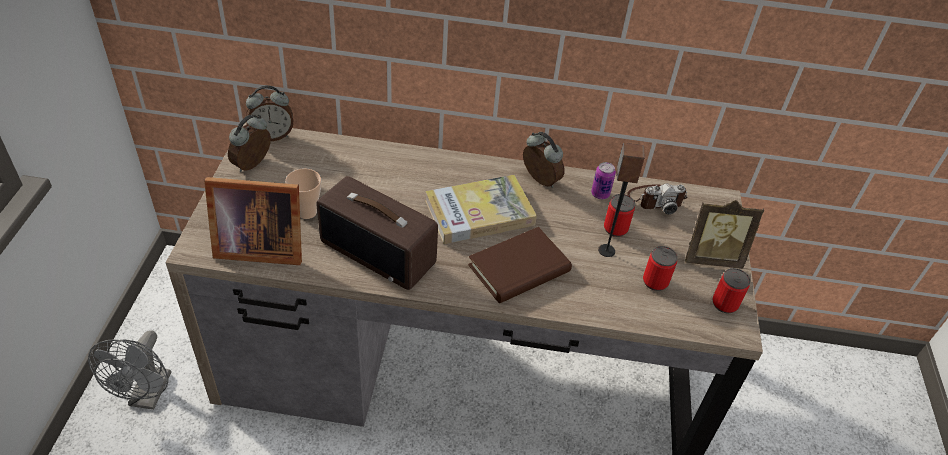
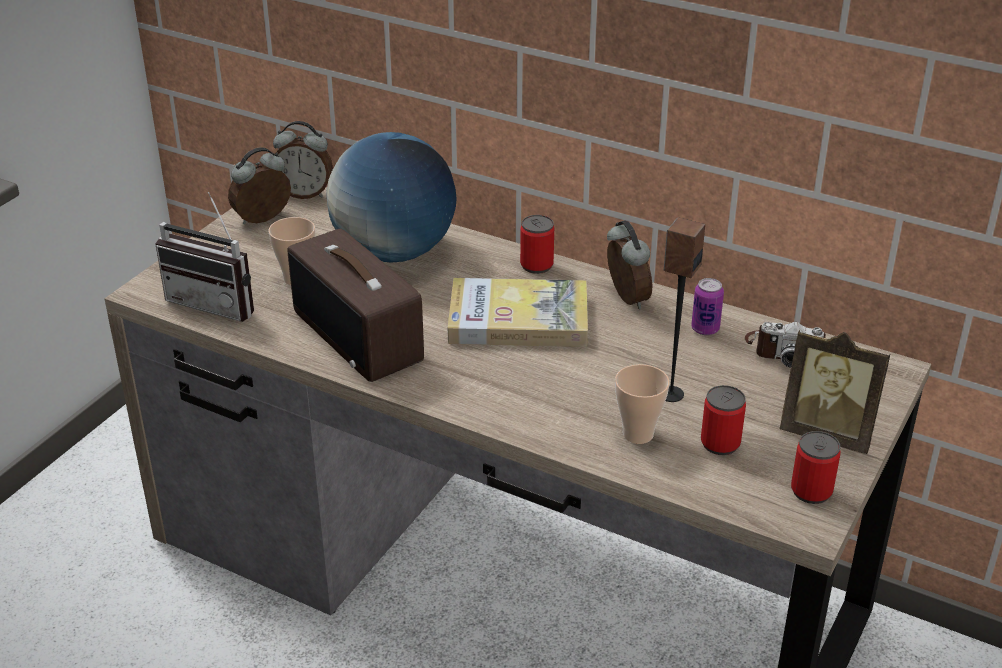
camera: 25 degrees right, 10 degrees down
grey fan [88,331,171,410] -> none
picture frame [204,177,302,265] -> radio [155,192,254,322]
brown book [468,227,572,303] -> none
can [604,194,635,237] -> can moved to [520,215,554,274]
none -> globe [327,132,457,263]
none -> cup [615,364,670,444]

